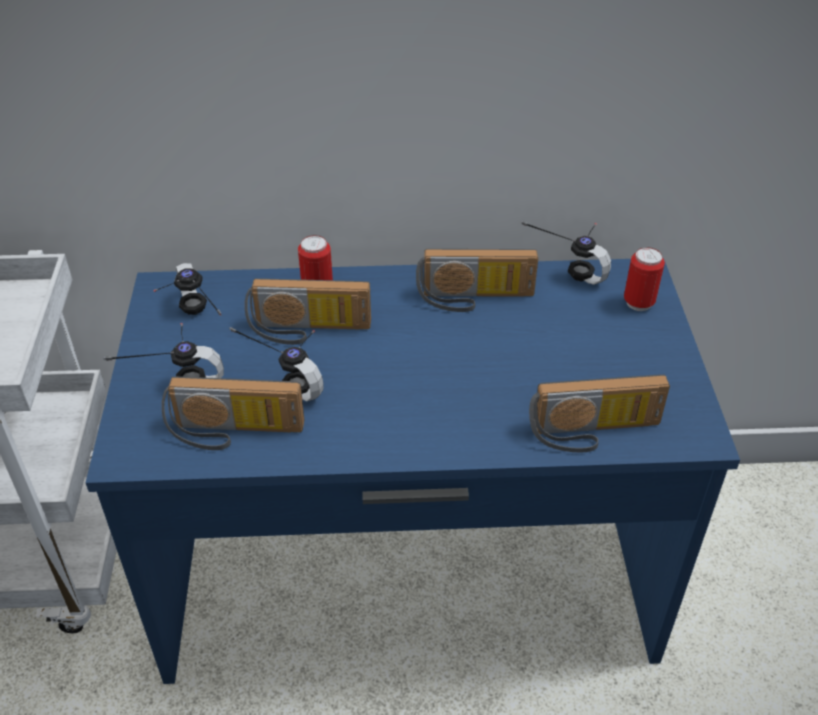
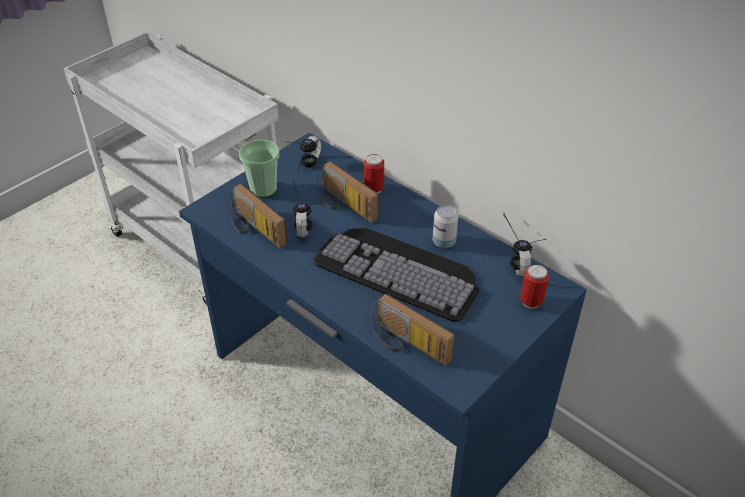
camera: 45 degrees right, 0 degrees up
headphones [103,323,224,378] -> cup [239,140,279,198]
radio [416,249,538,312] -> can [433,205,458,248]
none -> keyboard [312,228,479,322]

